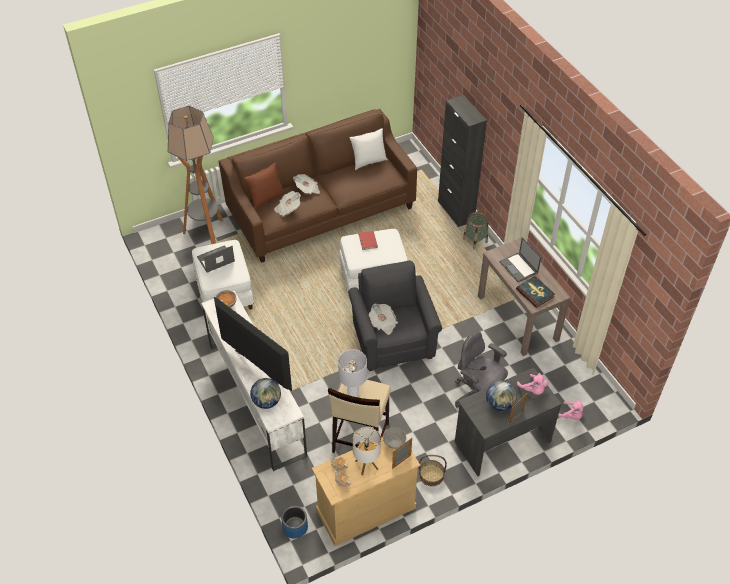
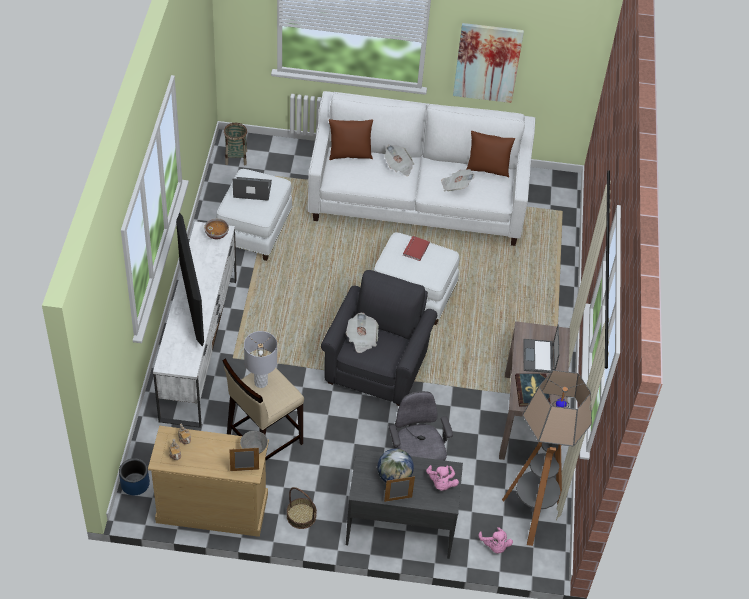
camera: 30 degrees right, 0 degrees up
floor lamp [168,106,223,244] -> floor lamp moved to [502,370,592,546]
brown sofa [219,109,417,263] -> white sofa [308,91,535,246]
globe [250,378,281,409] -> none
newspaper [274,191,301,217] -> newspaper moved to [441,169,474,192]
white pillow [349,128,388,170] -> brown pillow [467,131,515,178]
table lamp [353,427,381,475] -> none
black cabinet [438,95,487,227] -> none
basket [463,211,488,250] -> basket moved to [224,123,247,165]
none -> picture [453,23,524,103]

